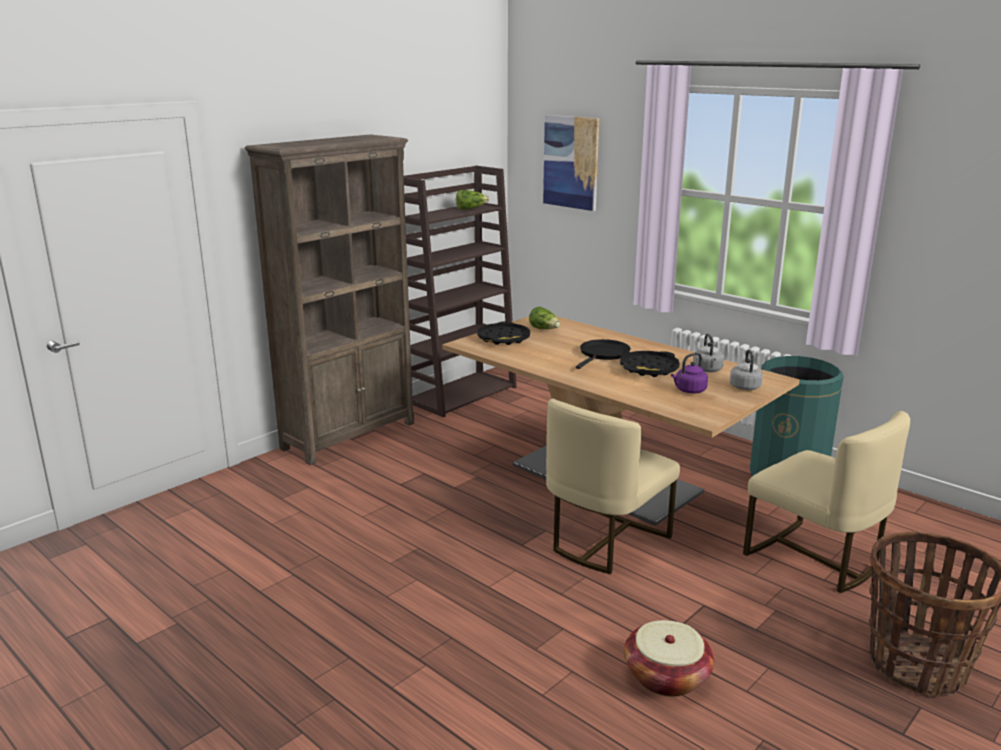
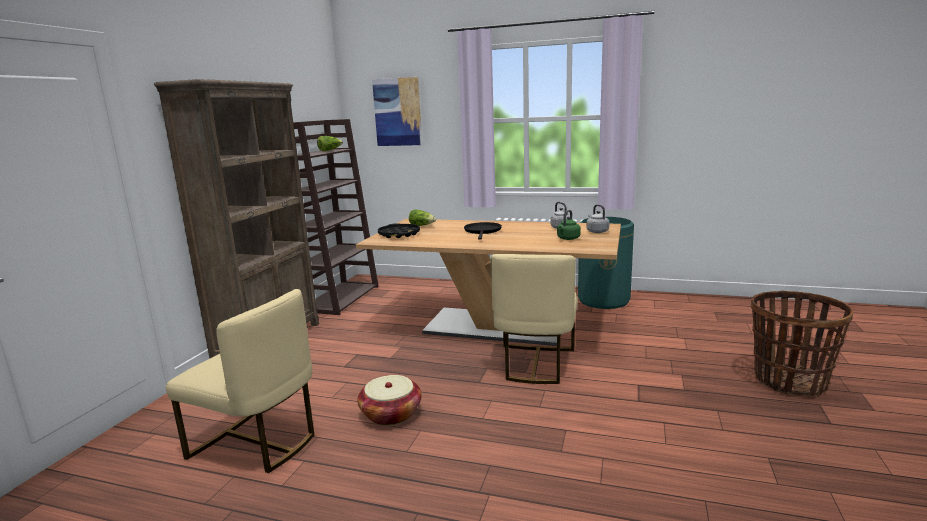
camera: 25 degrees left, 5 degrees down
black tray [620,351,679,377] -> none
basket [624,620,714,697] -> basket moved to [357,375,422,426]
purple kettle [671,353,708,393] -> green kettle [557,210,581,240]
beige chair [743,411,910,593] -> beige chair moved to [166,289,314,473]

